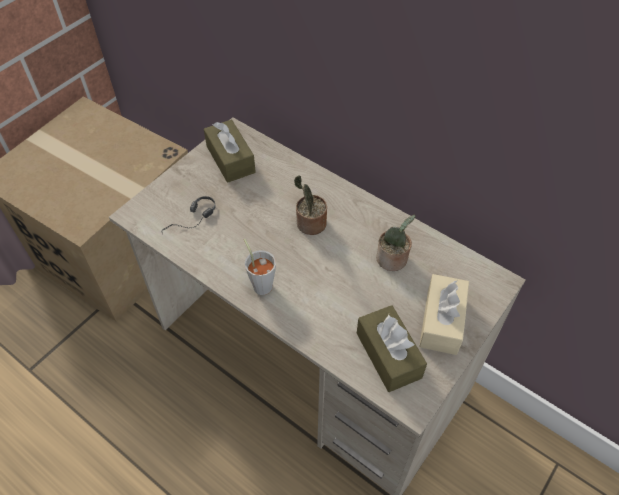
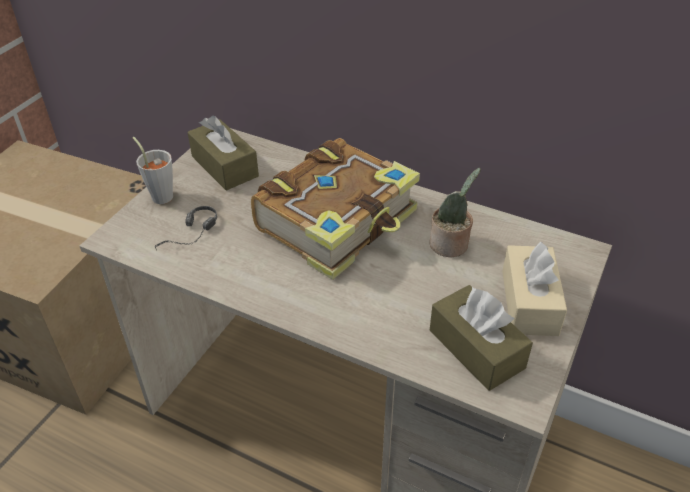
camera: 10 degrees left, 10 degrees down
grey cup [243,238,276,295] -> grey cup moved to [133,137,173,204]
potted plant [294,175,327,235] -> book [251,138,420,280]

